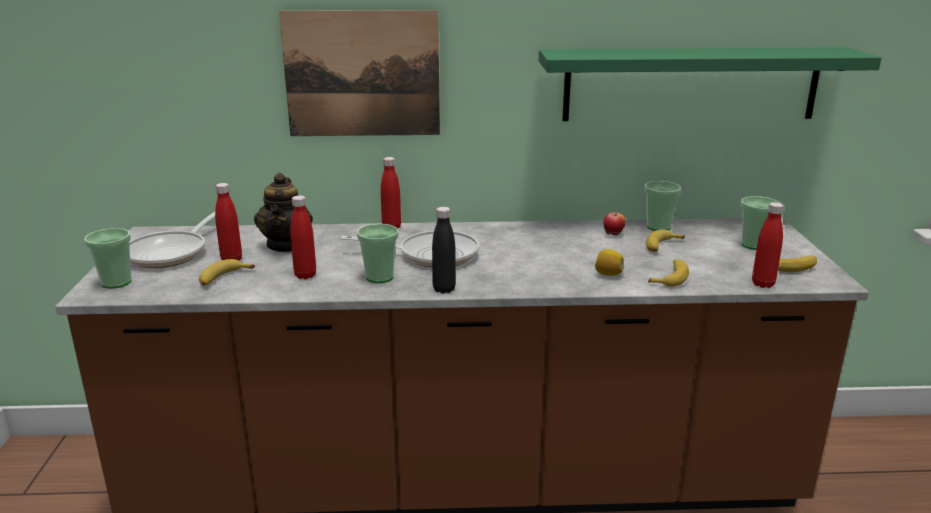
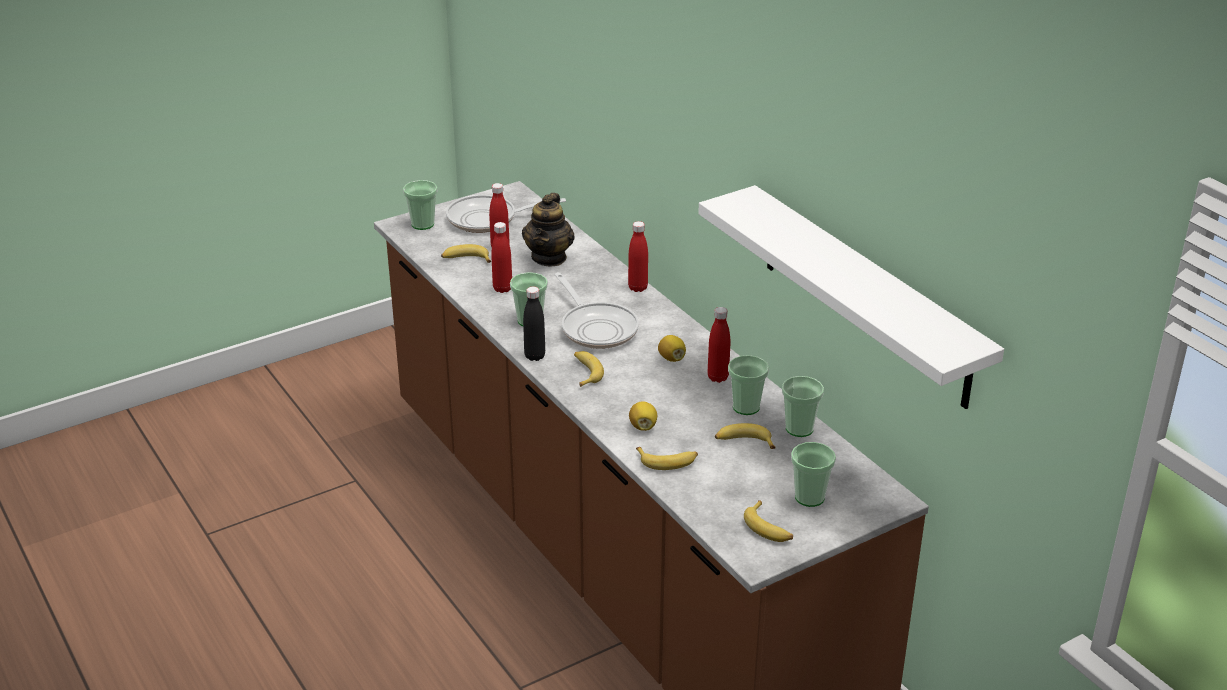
camera: 60 degrees right, 10 degrees up
teapot [254,173,313,252] -> teapot turned 45 degrees counterclockwise [522,193,575,266]
picture [279,10,440,136] -> none
green shelf [539,47,881,121] -> white shelf [698,185,1004,409]
apple [604,212,626,235] -> cup [728,355,769,415]
red bottle [752,202,784,288] -> red bottle moved to [708,307,730,383]
none -> banana [574,351,604,387]
none -> lemon [658,335,686,362]

